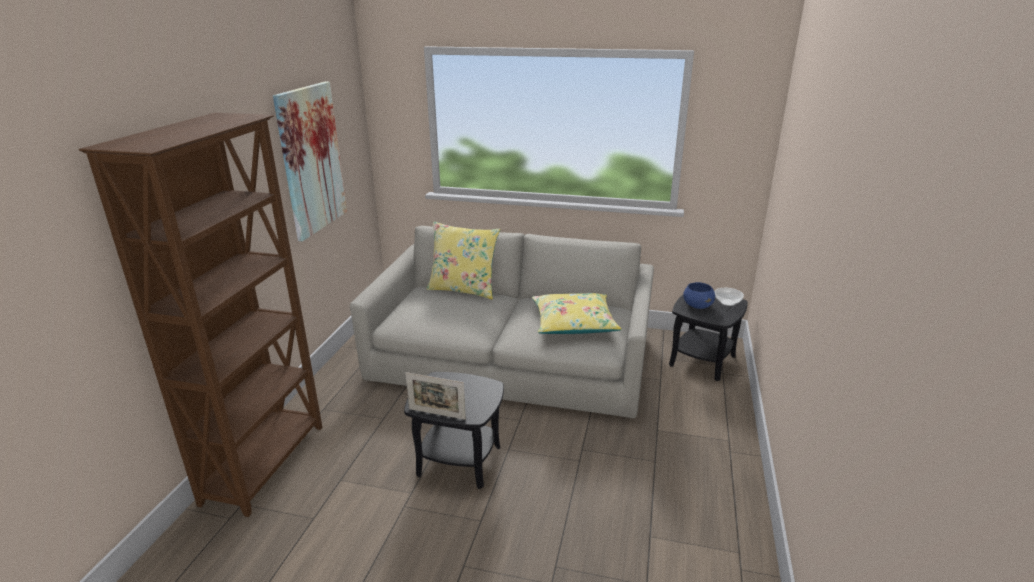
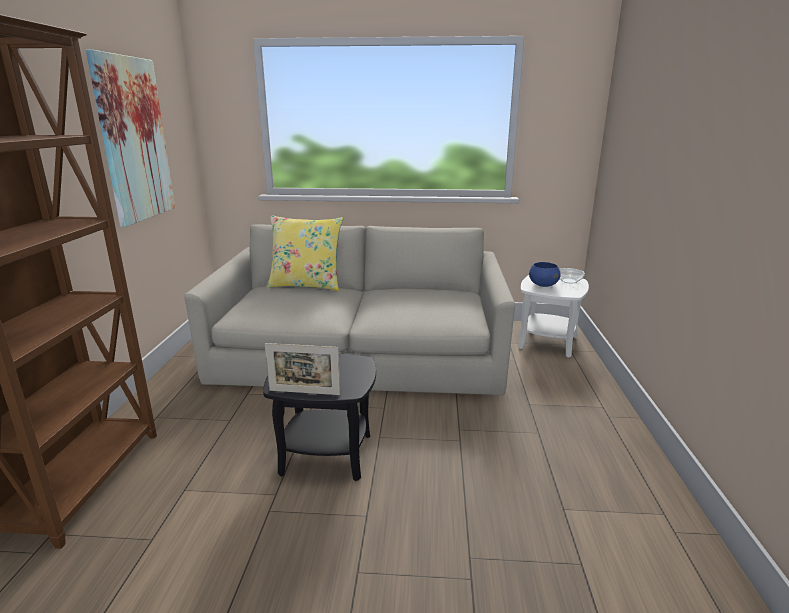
camera: 10 degrees left, 5 degrees down
yellow pillow [532,293,622,334] -> none
black side table [669,291,748,381] -> white side table [518,275,589,357]

